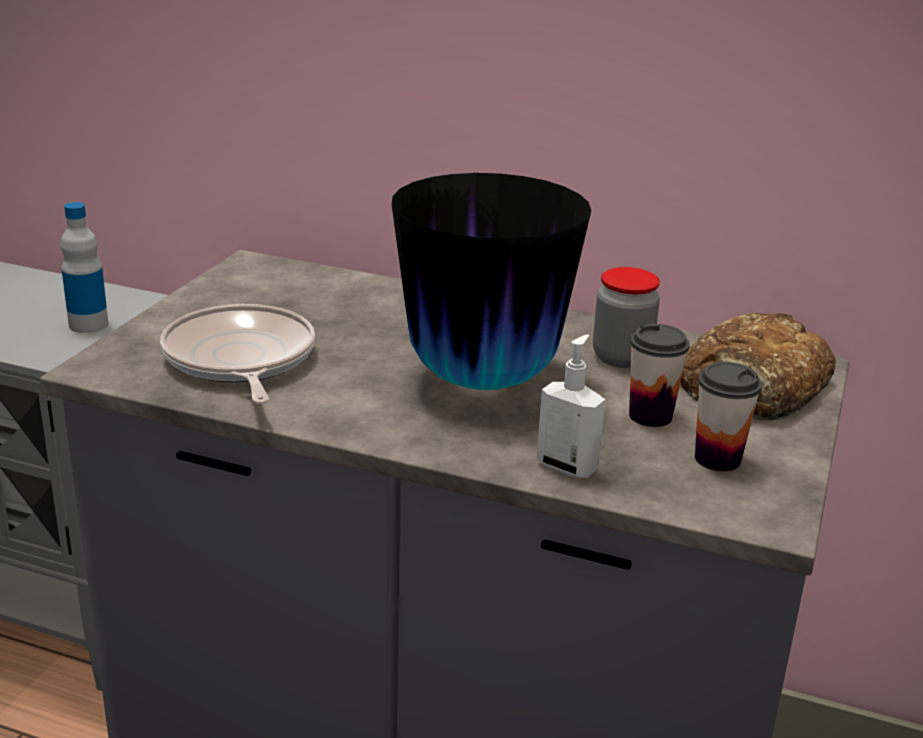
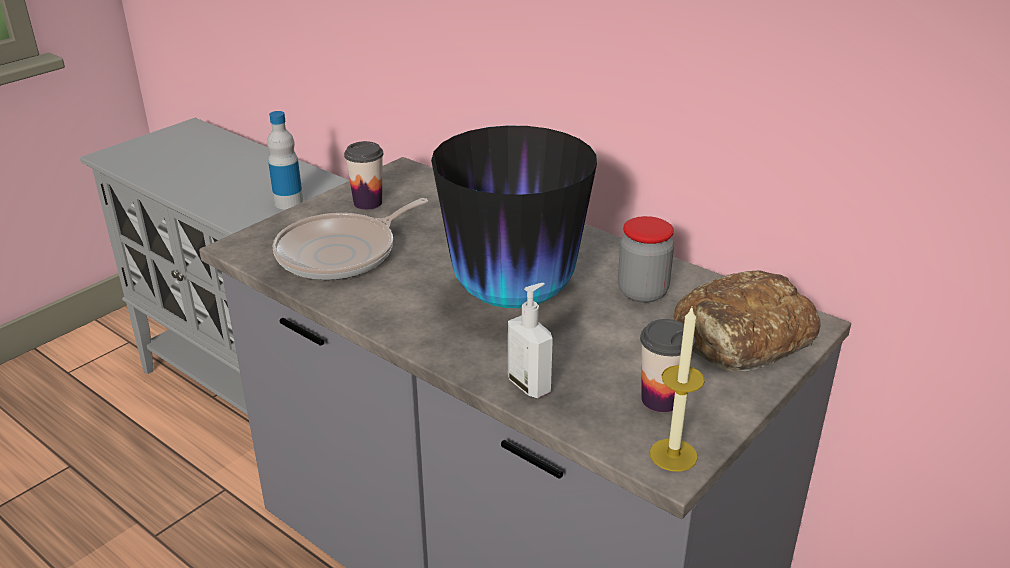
camera: 20 degrees right, 5 degrees up
frying pan [160,304,315,404] -> frying pan turned 135 degrees counterclockwise [272,198,428,280]
cup [629,324,690,427] -> cup moved to [344,141,383,210]
none -> candle [650,308,705,472]

